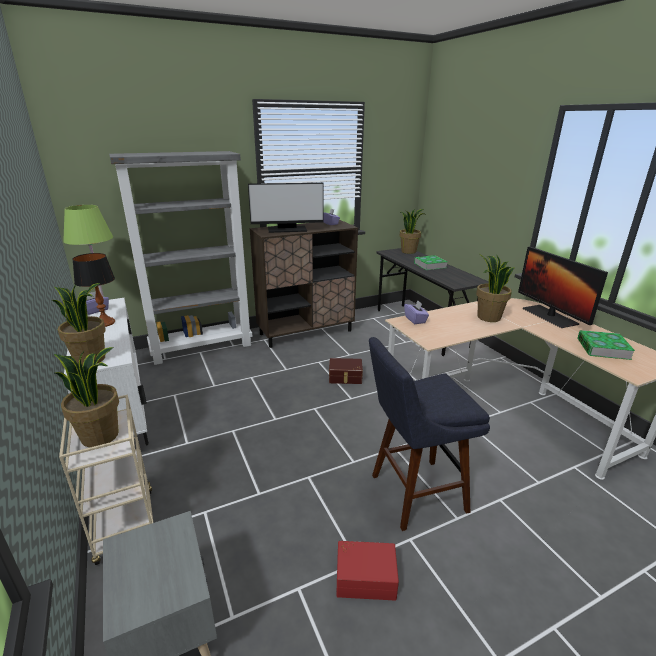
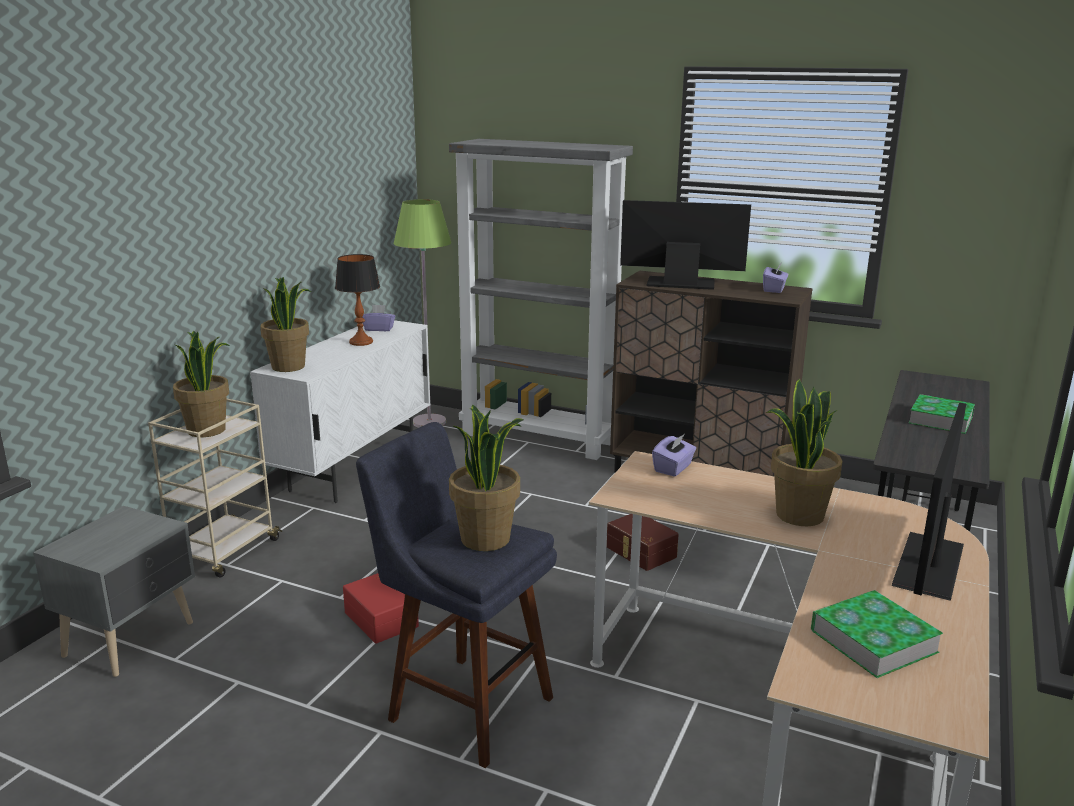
camera: 50 degrees right, 5 degrees down
monitor [248,183,324,233] -> monitor turned 150 degrees clockwise [620,200,751,290]
red storage box [336,541,399,601] -> red storage box moved to [343,573,419,643]
potted plant [399,209,425,254] -> potted plant moved to [449,404,524,551]

